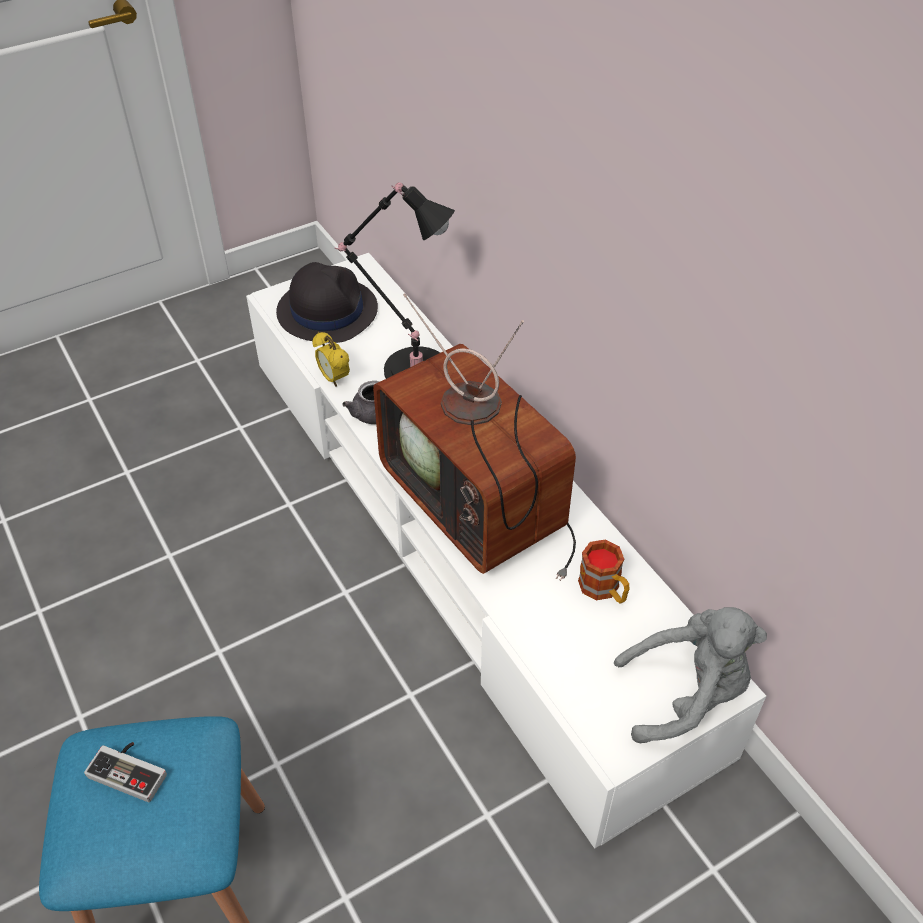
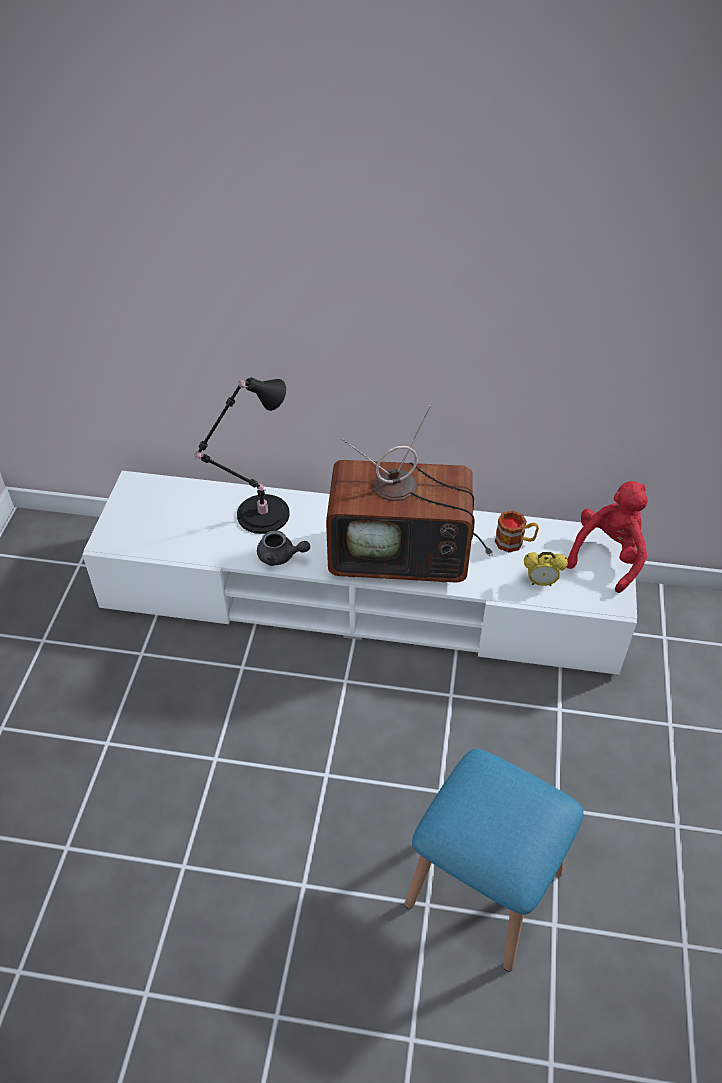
camera: 50 degrees left, 0 degrees up
game controller [84,742,167,803] -> none
black hat [276,262,378,343] -> none
alarm clock [312,332,350,387] -> alarm clock moved to [524,552,568,586]
grey plush toy [614,607,767,743] -> red plush toy [567,481,648,593]

